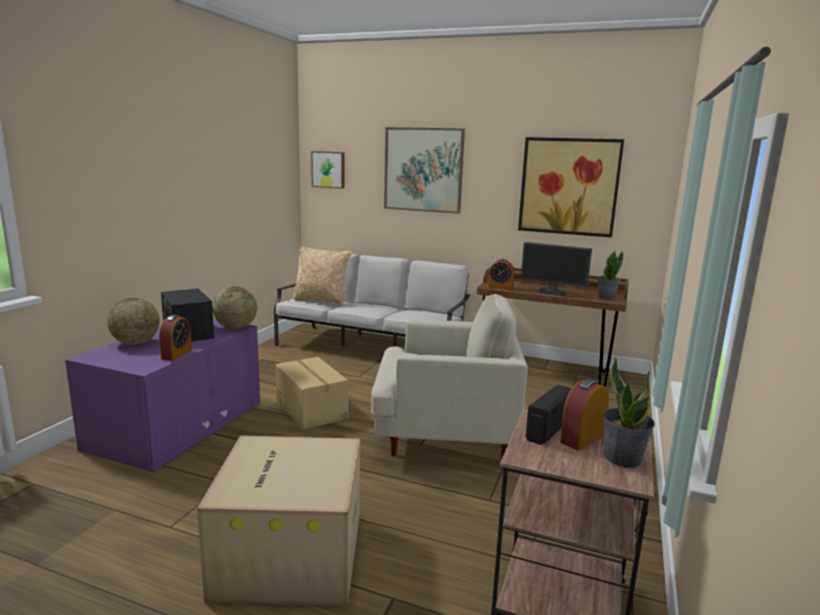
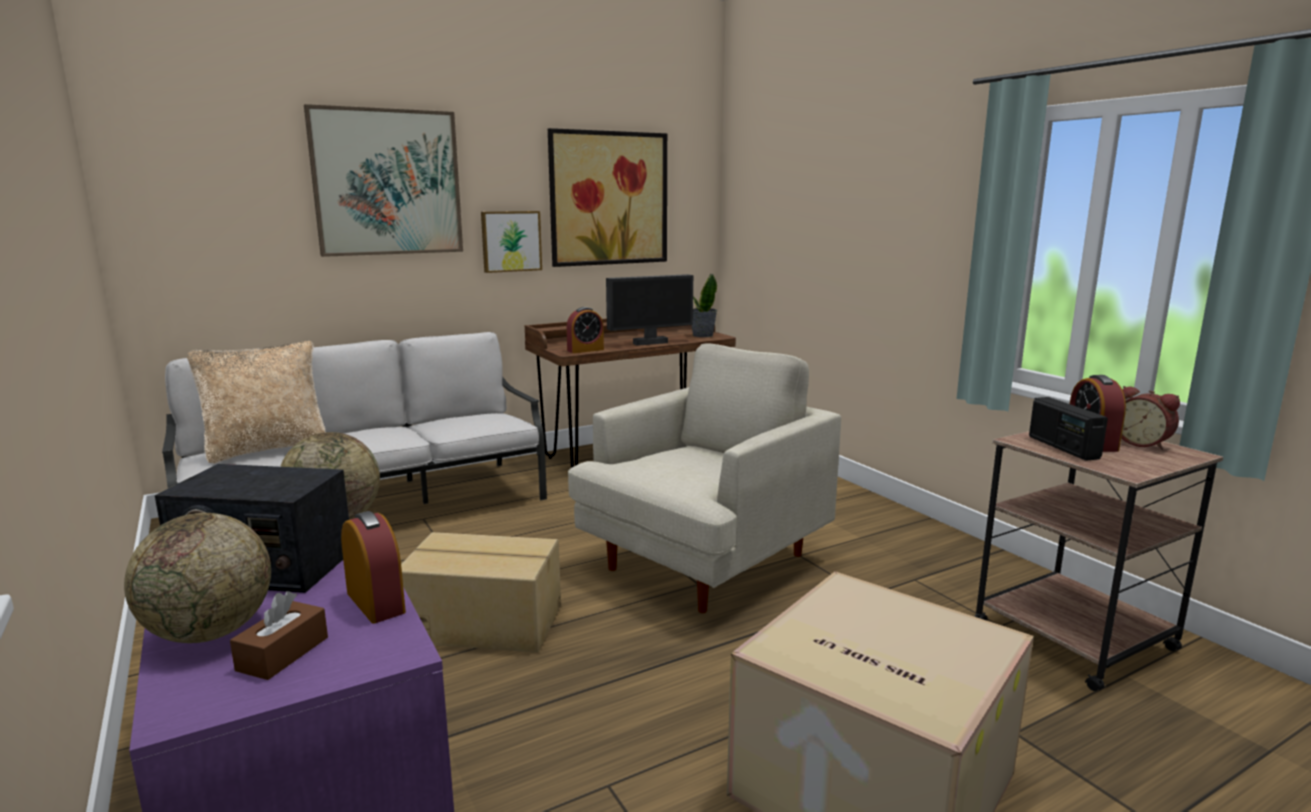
camera: 50 degrees left, 0 degrees up
picture [311,151,345,189] -> picture moved to [481,211,542,273]
potted plant [603,357,655,468] -> alarm clock [1121,386,1180,450]
none -> brown tissue box [230,591,328,680]

